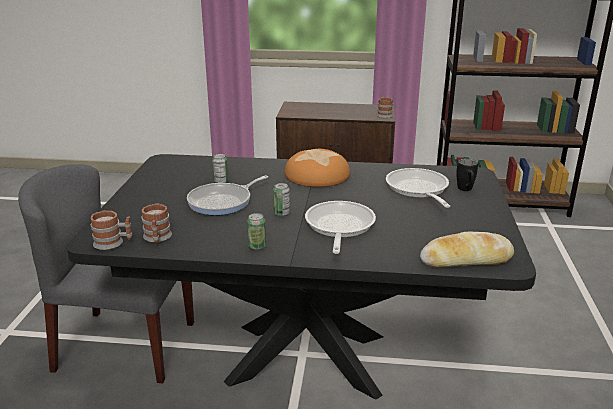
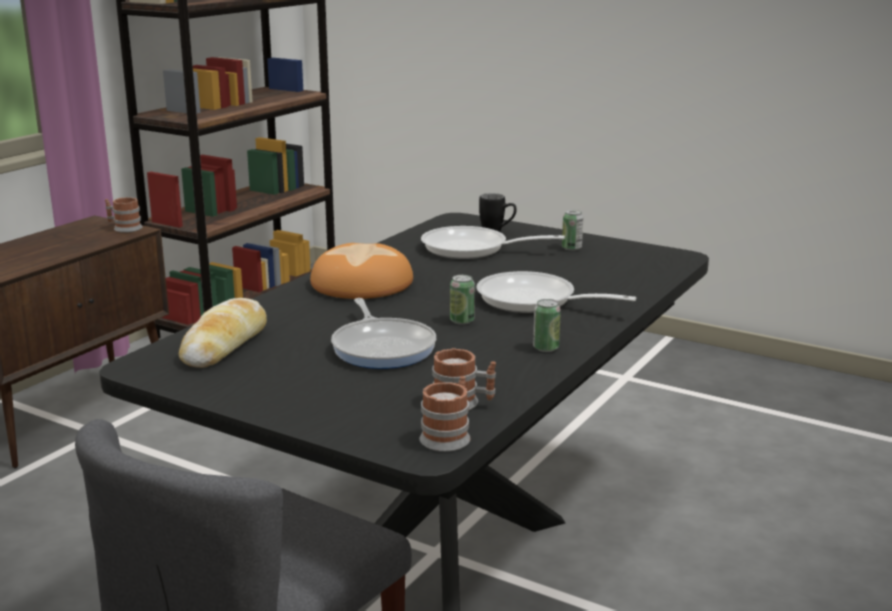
camera: 65 degrees left, 5 degrees down
can [212,154,228,183] -> can moved to [562,210,583,251]
bread [420,232,514,267] -> bread moved to [179,298,267,368]

